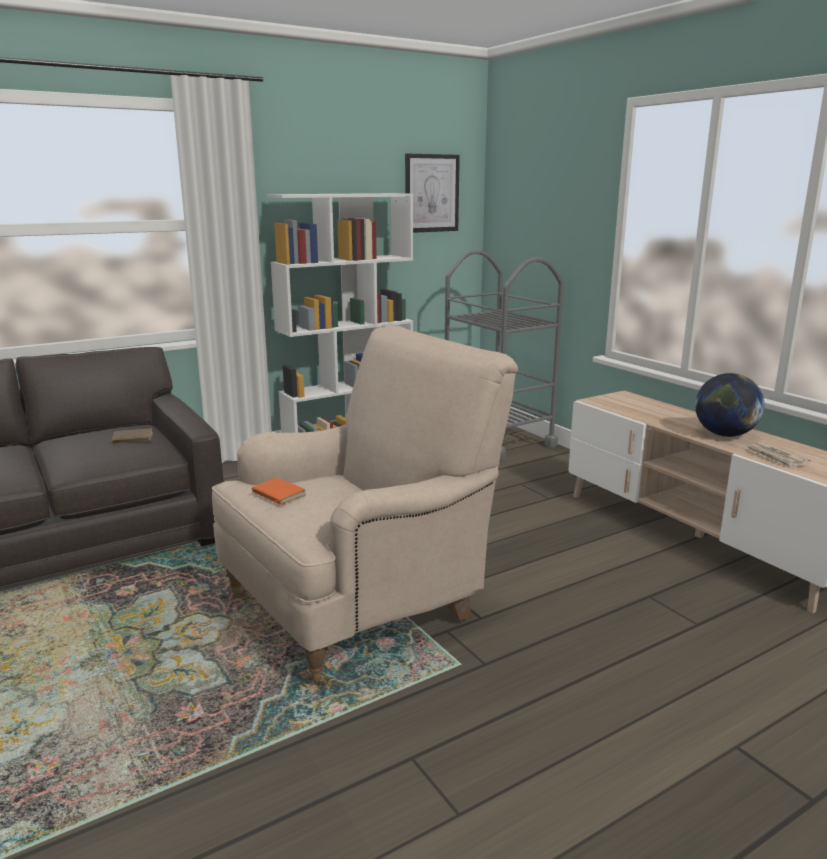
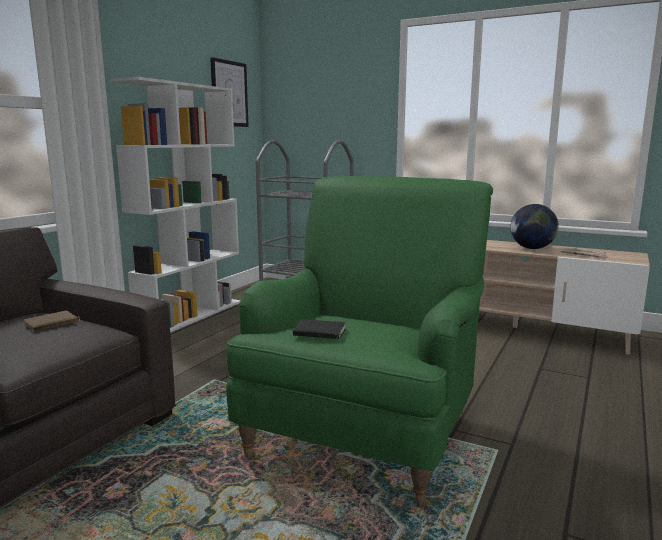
camera: 30 degrees left, 5 degrees down
beige armchair [212,326,518,686] -> green armchair [226,176,493,506]
orange book [252,478,306,505] -> black book [293,319,346,339]

